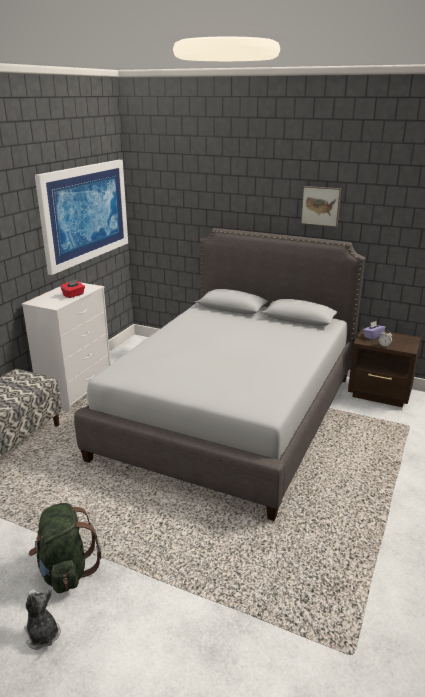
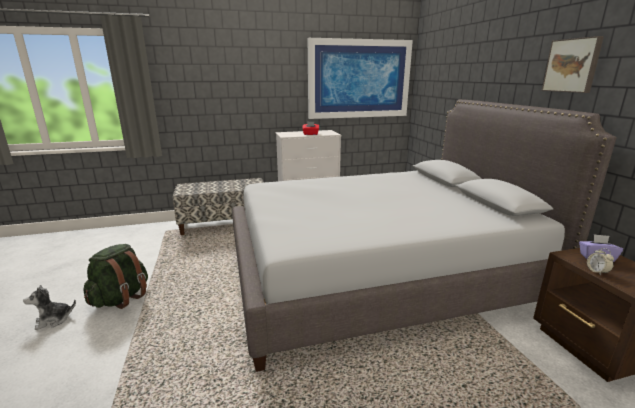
camera: 50 degrees right, 5 degrees down
plush toy [24,589,61,650] -> plush toy turned 135 degrees counterclockwise [23,285,76,330]

